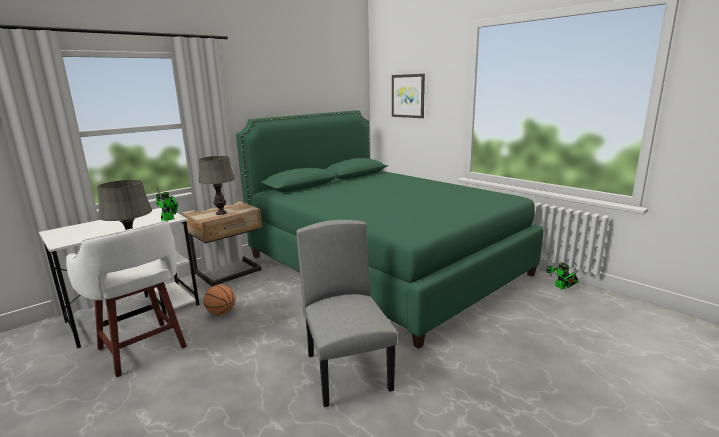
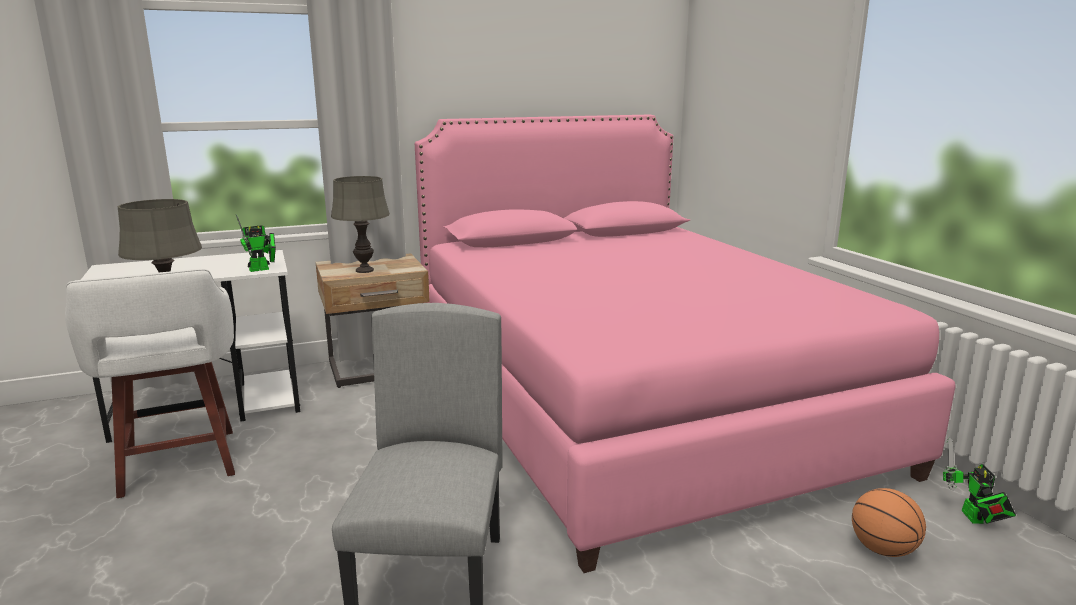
camera: 20 degrees right, 0 degrees up
basketball [204,285,235,315] -> basketball moved to [852,488,926,557]
green bed [236,110,544,349] -> pink bed [415,114,956,573]
picture [392,74,425,118] -> none

